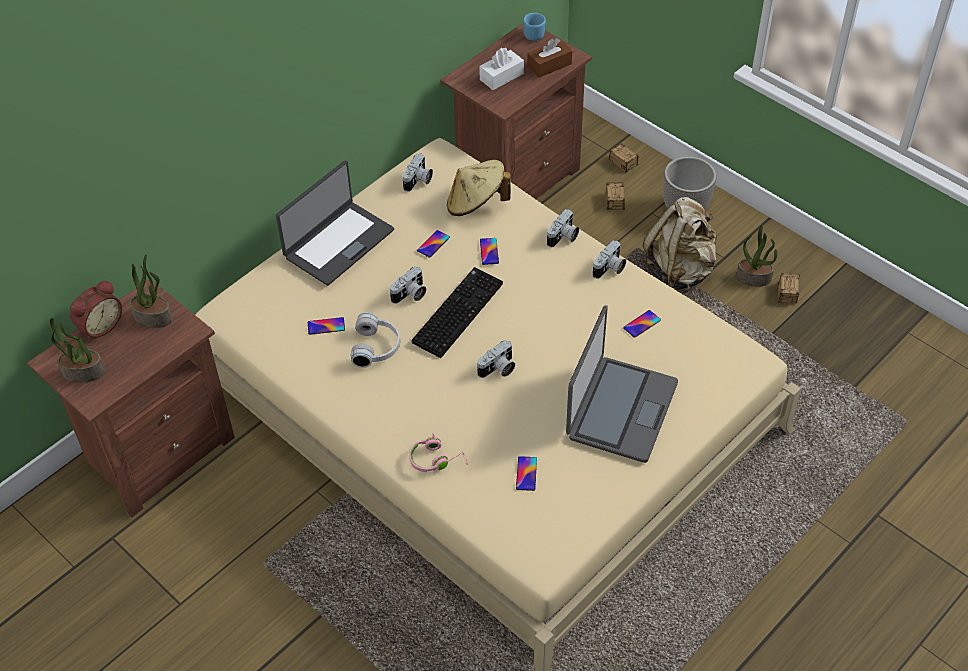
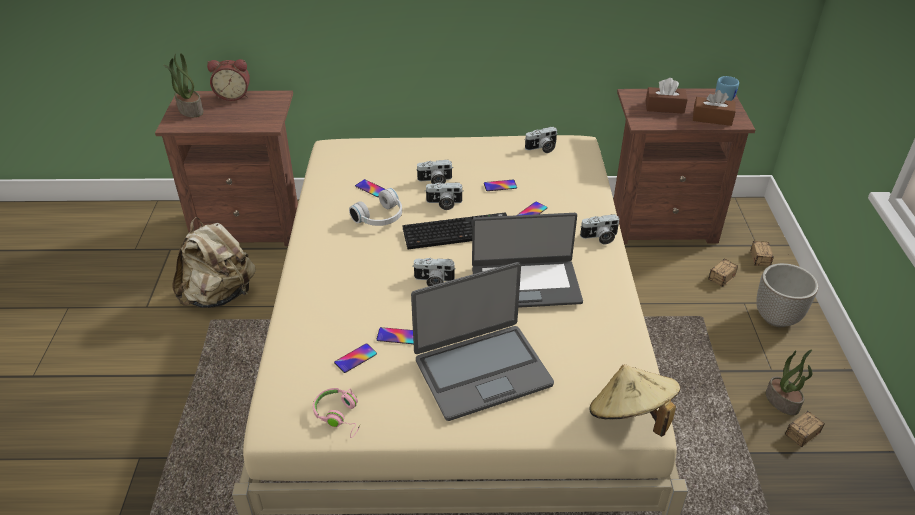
camera: 45 degrees right, 10 degrees down
potted plant [129,254,173,328] -> none
laptop [276,160,394,286] -> laptop moved to [472,213,583,308]
pink headphones [409,433,467,472] -> pink headphones moved to [313,388,360,438]
beige hat [447,160,511,216] -> beige hat moved to [589,364,681,437]
white tissue box [479,48,524,90] -> brown tissue box [646,78,688,114]
camera [593,240,626,279] -> camera moved to [416,160,452,184]
phone [623,310,661,338] -> phone moved to [376,327,414,344]
beige backpack [643,197,717,293] -> beige backpack moved to [172,217,256,308]

